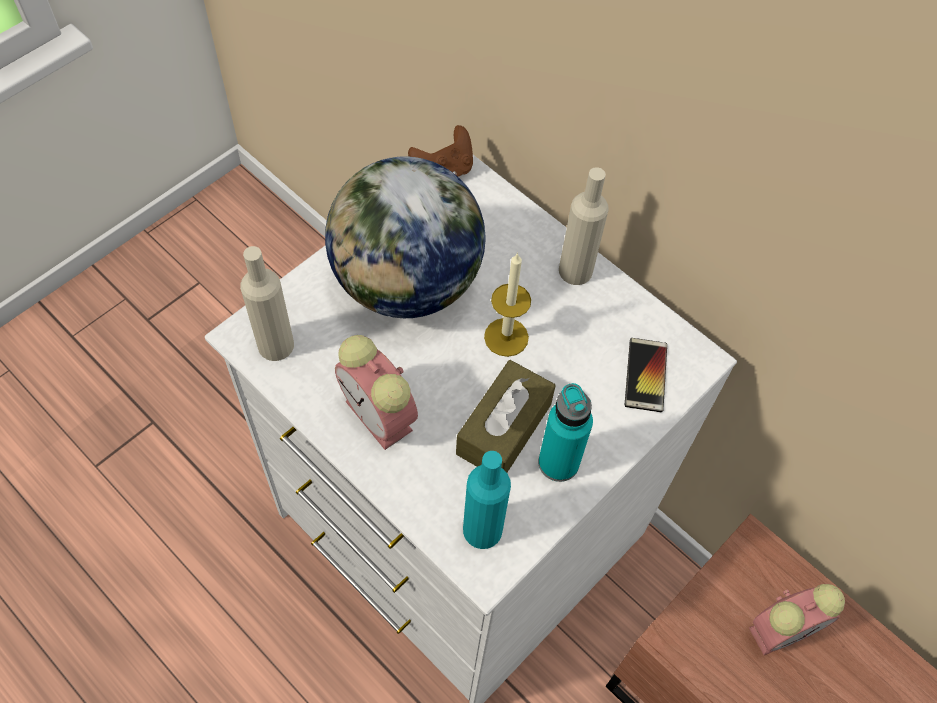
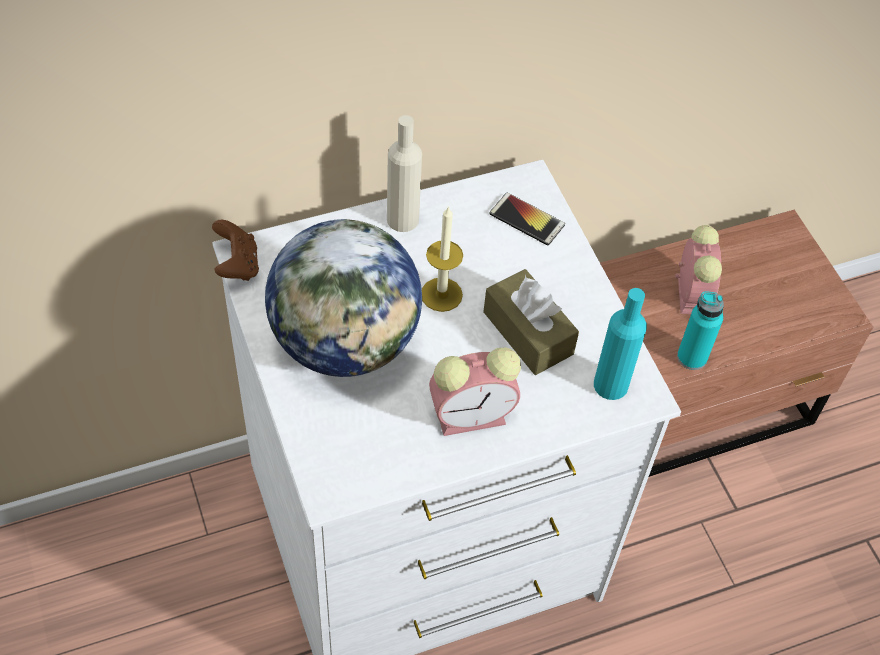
camera: 65 degrees left, 5 degrees down
beige bottle [240,246,294,361] -> none
turquoise bottle [538,383,593,482] -> turquoise bottle moved to [677,291,724,370]

